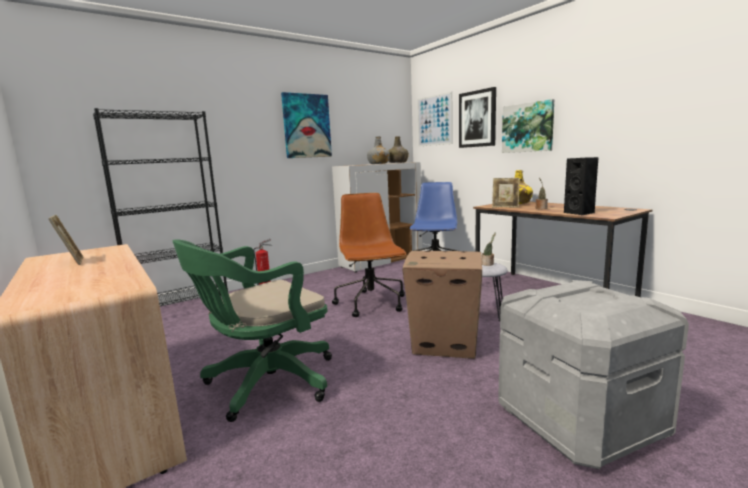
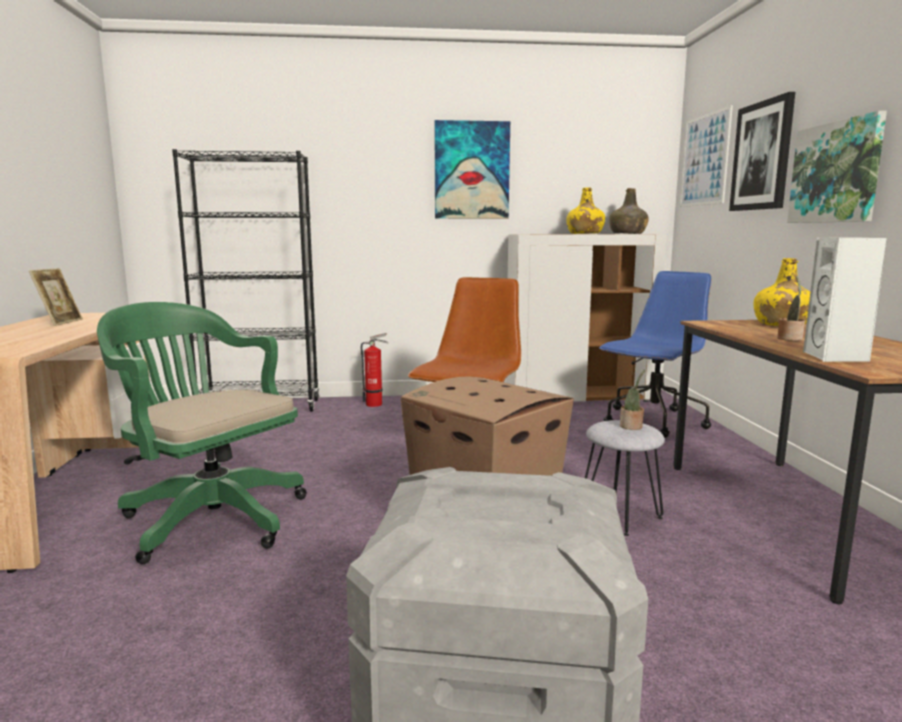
camera: 30 degrees right, 0 degrees up
green office chair [172,239,332,422] -> green office chair turned 45 degrees clockwise [97,302,307,564]
grey bottle [367,136,390,164] -> yellow bottle [566,188,605,234]
picture frame [492,178,520,207] -> none
black speaker [564,157,599,215] -> white speaker [803,237,887,362]

